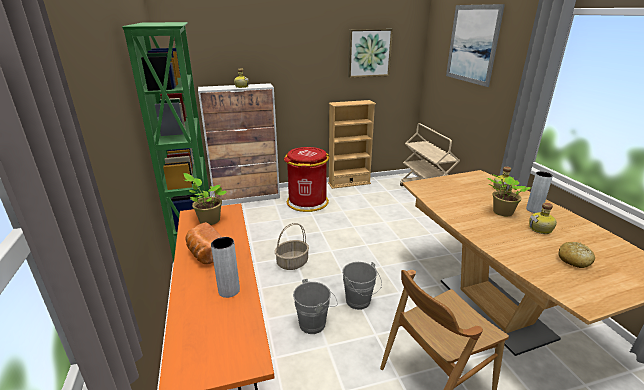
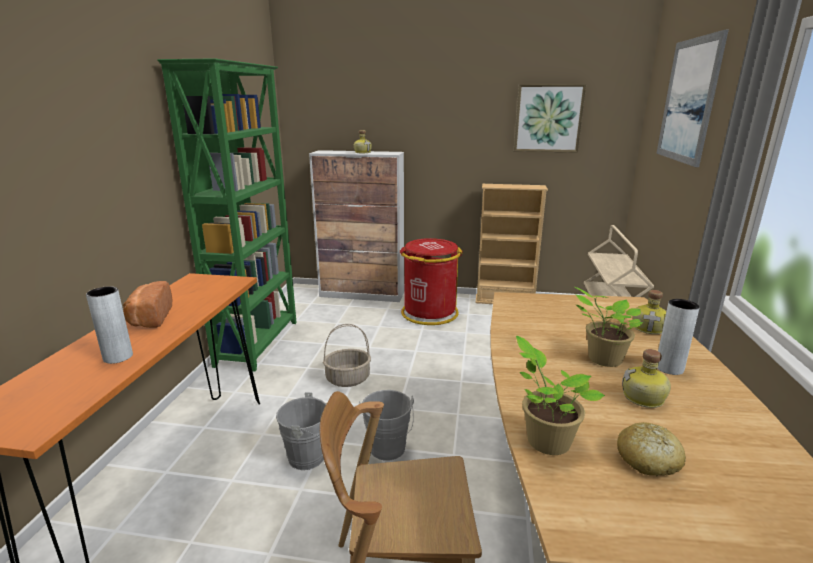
camera: 25 degrees right, 5 degrees down
potted plant [184,173,227,225] -> potted plant moved to [516,336,605,455]

